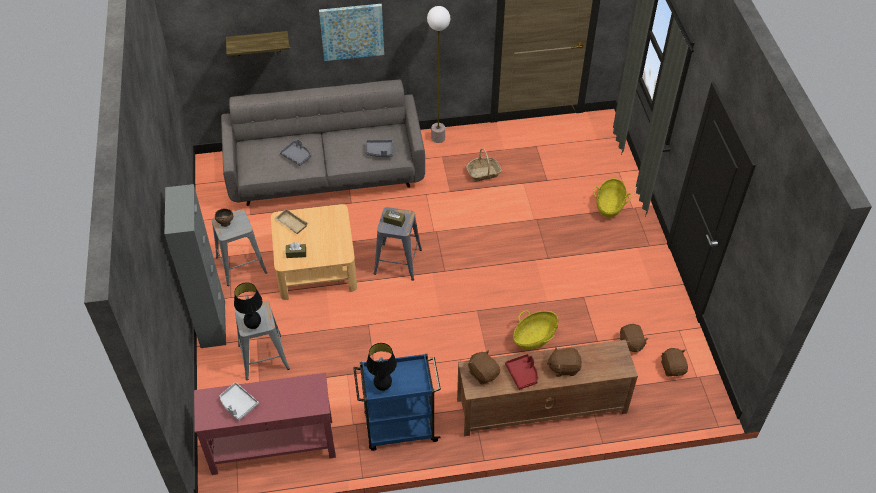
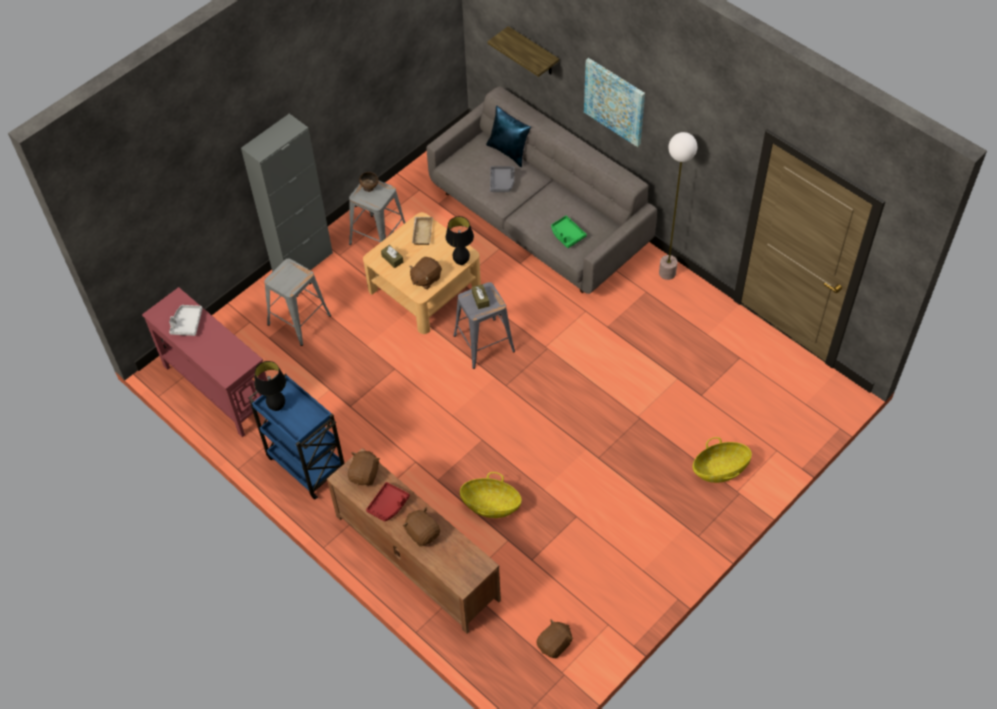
camera: 55 degrees right, 5 degrees up
black table lamp [234,283,262,329] -> black table lamp moved to [446,216,474,265]
grey tray [365,140,393,157] -> green tray [551,216,587,248]
basket [466,149,502,182] -> none
brown plush toy [620,324,648,353] -> brown plush toy moved to [409,257,442,289]
none -> blue pillow [486,105,531,167]

